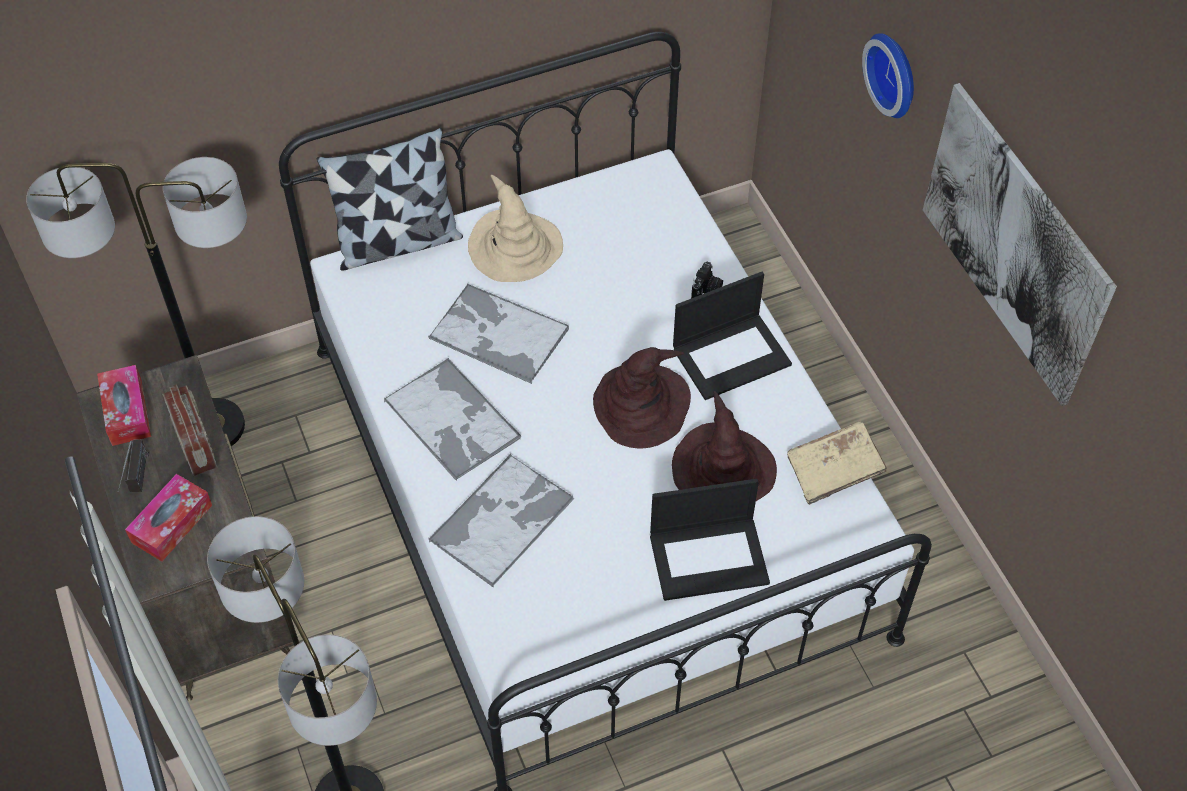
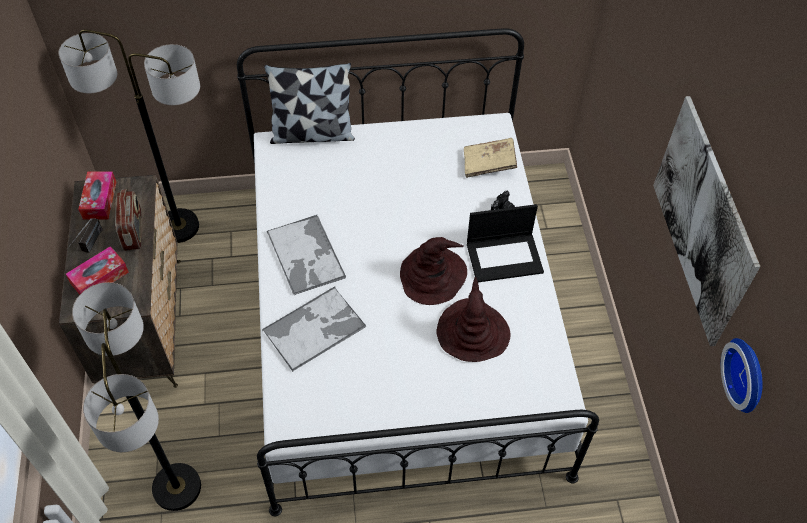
camera: 15 degrees right, 0 degrees up
tray [428,284,569,384] -> none
beige hat [468,175,563,282] -> none
laptop [650,479,770,601] -> none
beige book [787,421,887,505] -> beige book moved to [464,138,517,178]
wall clock [862,33,914,118] -> wall clock moved to [721,338,763,413]

